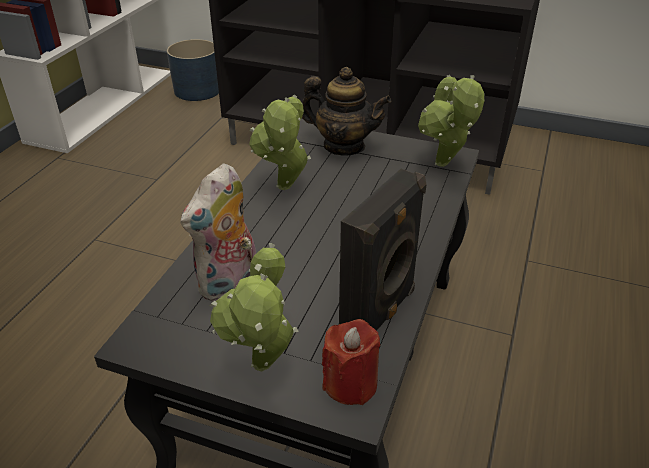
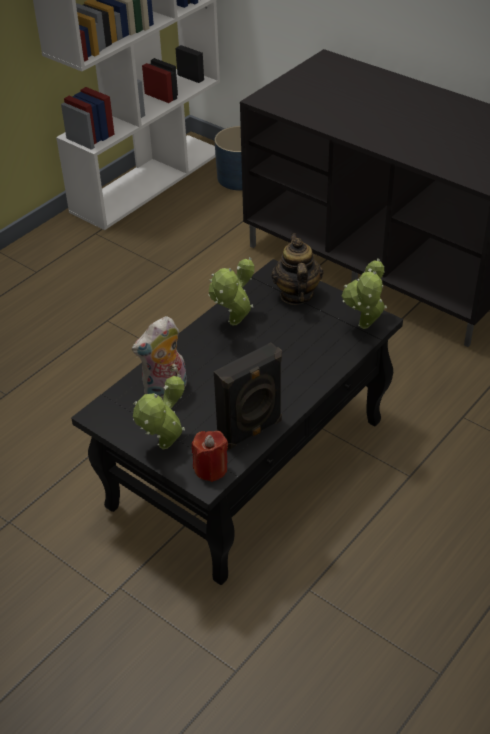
camera: 20 degrees right, 5 degrees up
teapot [302,67,391,156] -> teapot turned 135 degrees counterclockwise [271,233,323,305]

